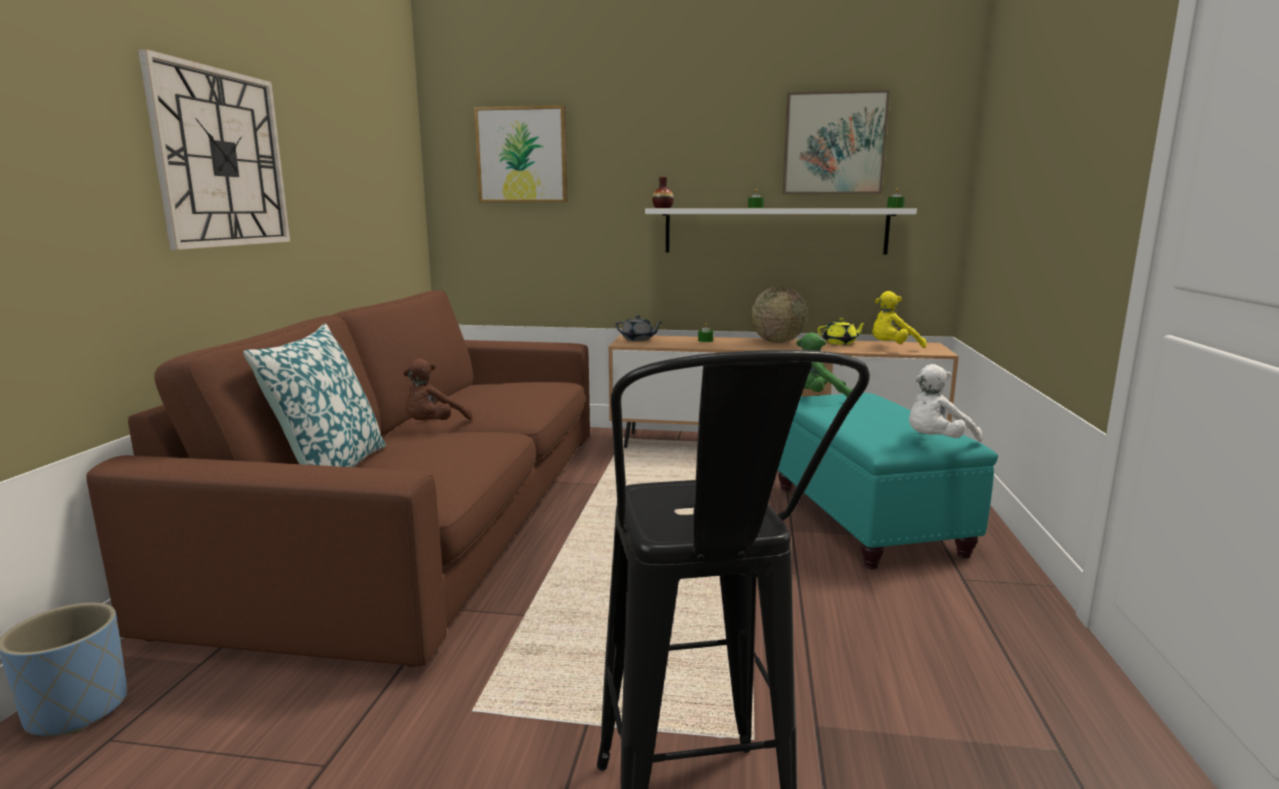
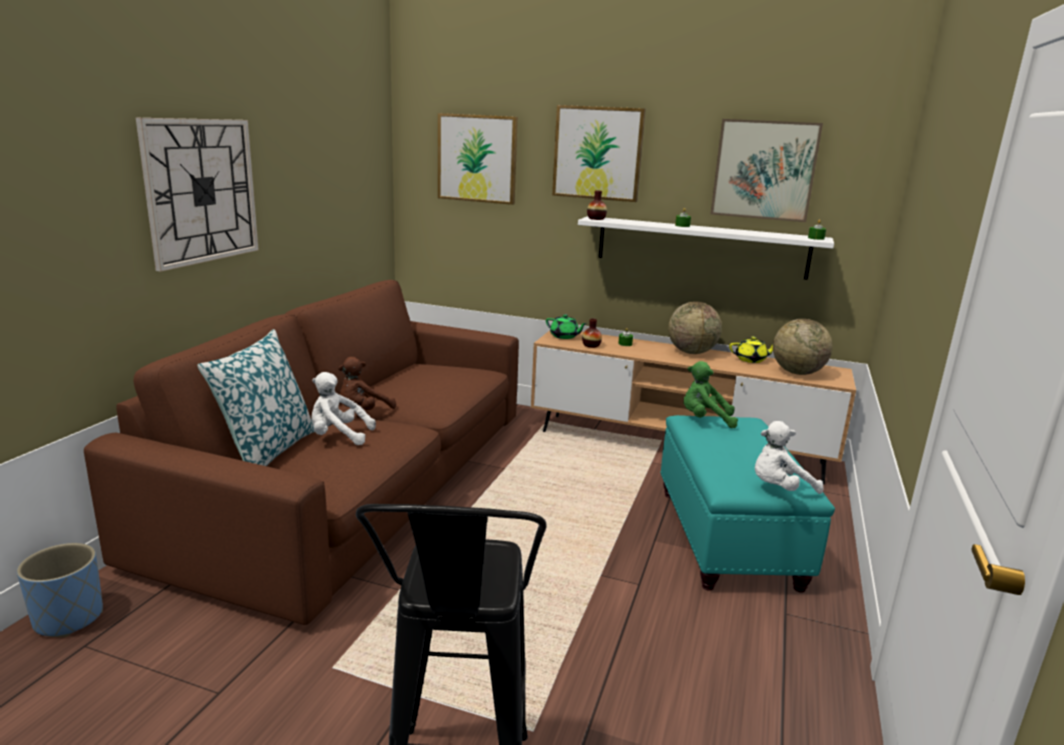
camera: 10 degrees right, 5 degrees up
grey teapot [615,315,662,341] -> green teapot [546,314,587,339]
yellow plush toy [872,291,927,348] -> globe [773,319,833,375]
none -> white plush toy [312,372,376,445]
none -> picture [552,105,646,202]
none -> vase [582,319,602,348]

